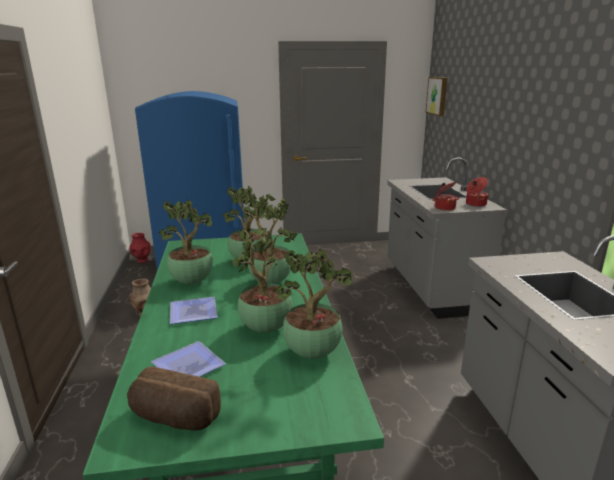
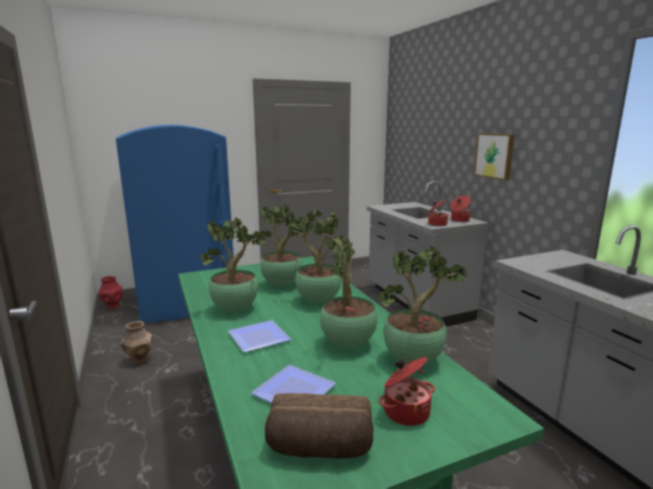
camera: 15 degrees left, 5 degrees down
picture [426,77,447,116] -> picture moved to [474,133,515,180]
none -> cooking pot [379,357,435,426]

